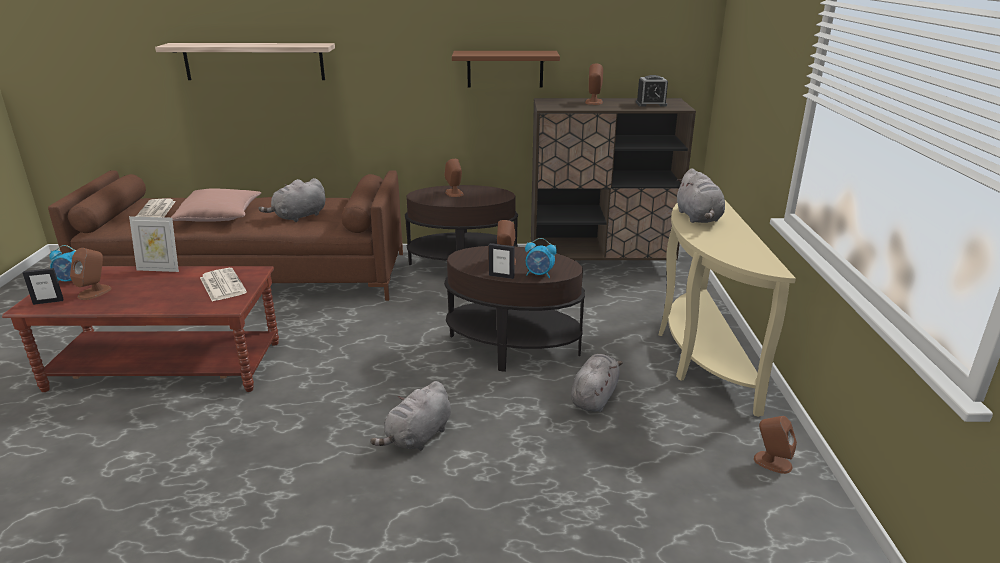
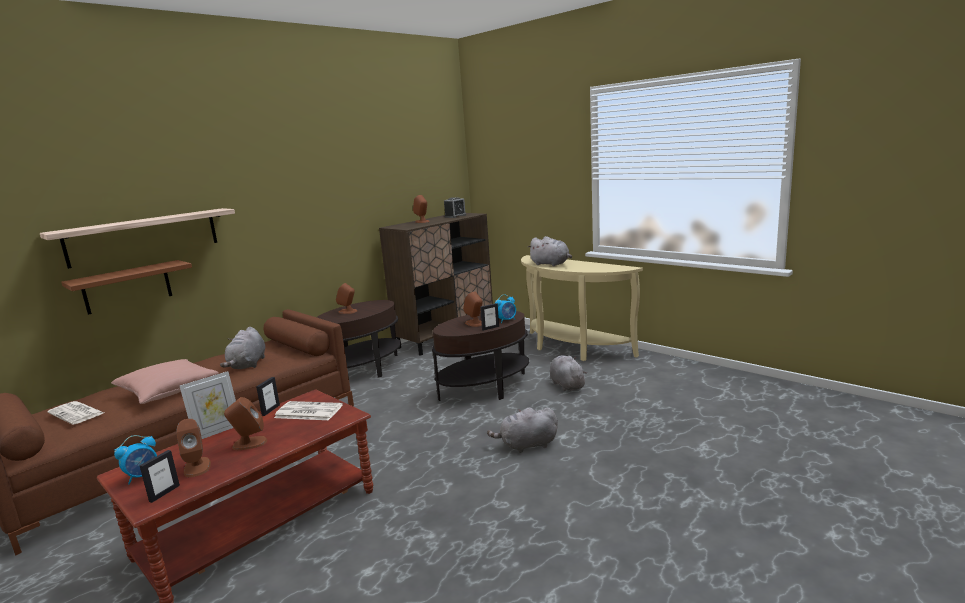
camera: 45 degrees left, 10 degrees down
grey plush toy [370,381,451,451] -> grey plush toy turned 90 degrees clockwise [487,407,558,453]
brown shelf [452,51,560,87] -> brown shelf moved to [61,260,192,315]
brown speaker [754,416,797,474] -> brown speaker moved to [224,397,267,450]
none -> picture frame [256,377,280,416]

